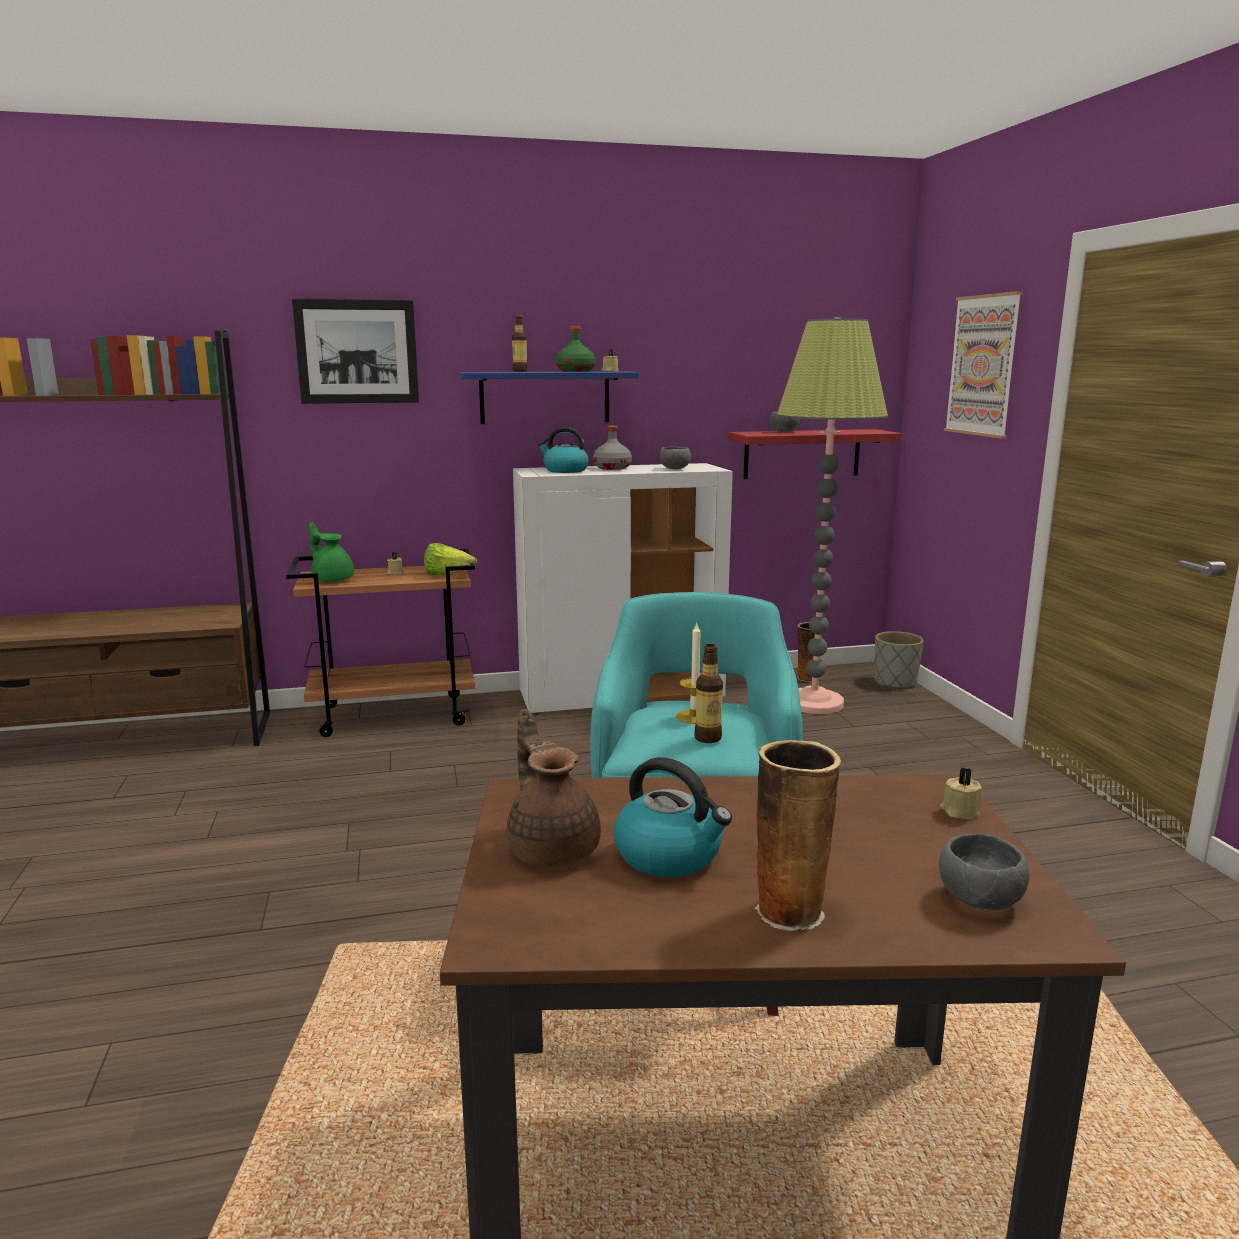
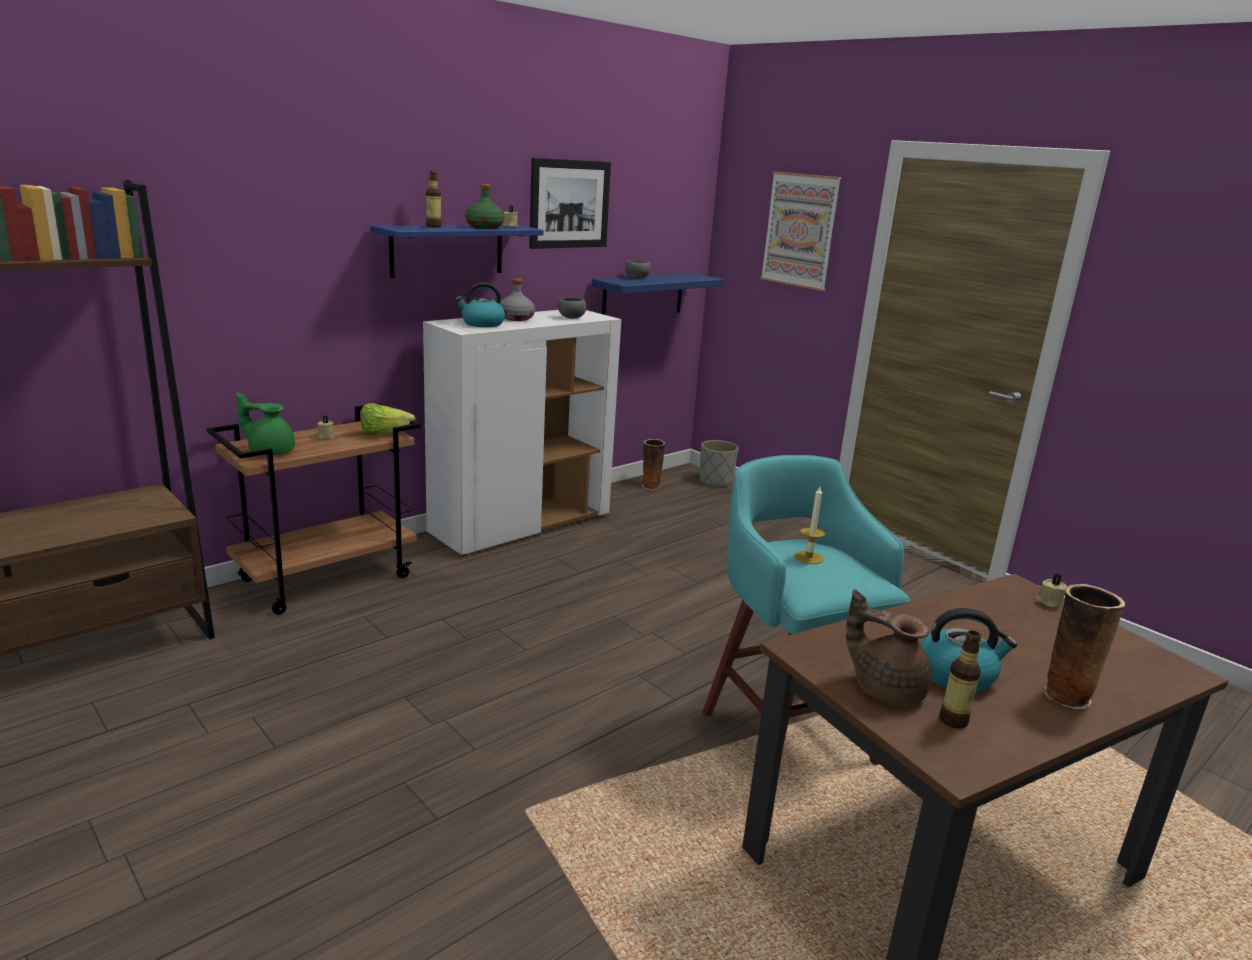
camera: 30 degrees left, 5 degrees up
picture [292,299,419,404] -> picture moved to [529,158,611,249]
bottle [694,644,723,743] -> bottle moved to [939,630,981,729]
red shelf [728,429,902,479] -> blue shelf [592,273,724,315]
floor lamp [777,317,888,714] -> none
grey bowl [939,833,1030,910] -> none

